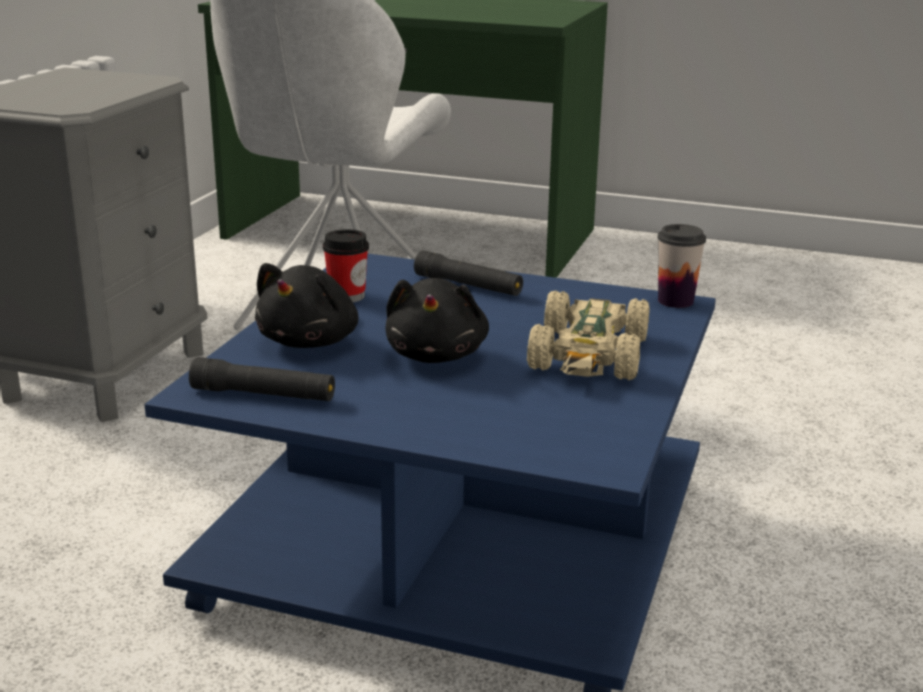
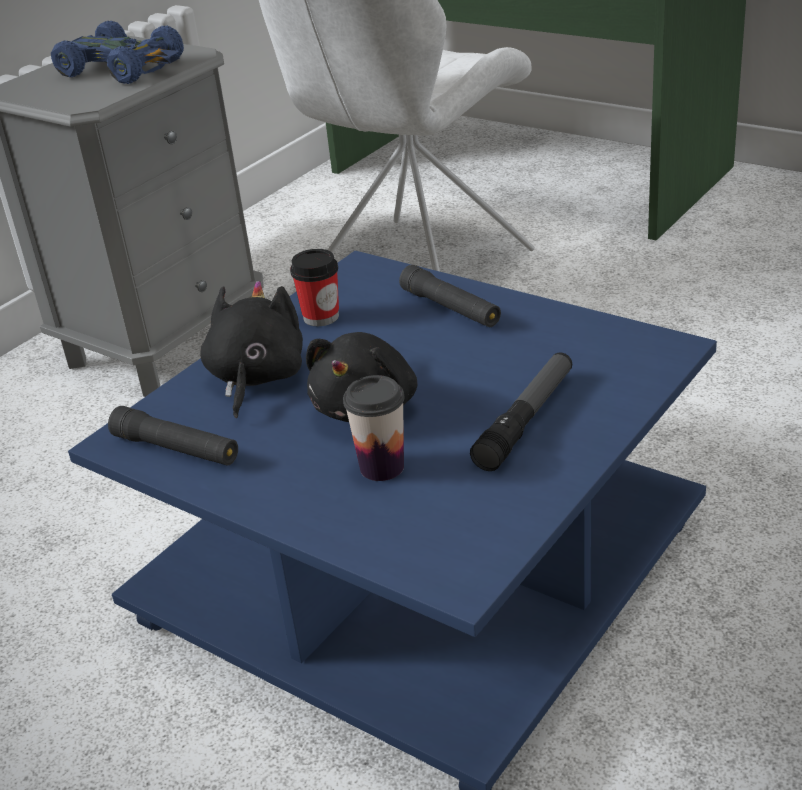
camera: 20 degrees right, 10 degrees up
black plush toy [255,263,358,348] -> black plush toy turned 150 degrees clockwise [200,281,303,418]
beige toy car [527,290,650,380] -> flashlight [470,352,572,471]
cup [657,224,706,308] -> cup moved to [343,375,405,481]
none -> blue toy car [51,21,184,84]

